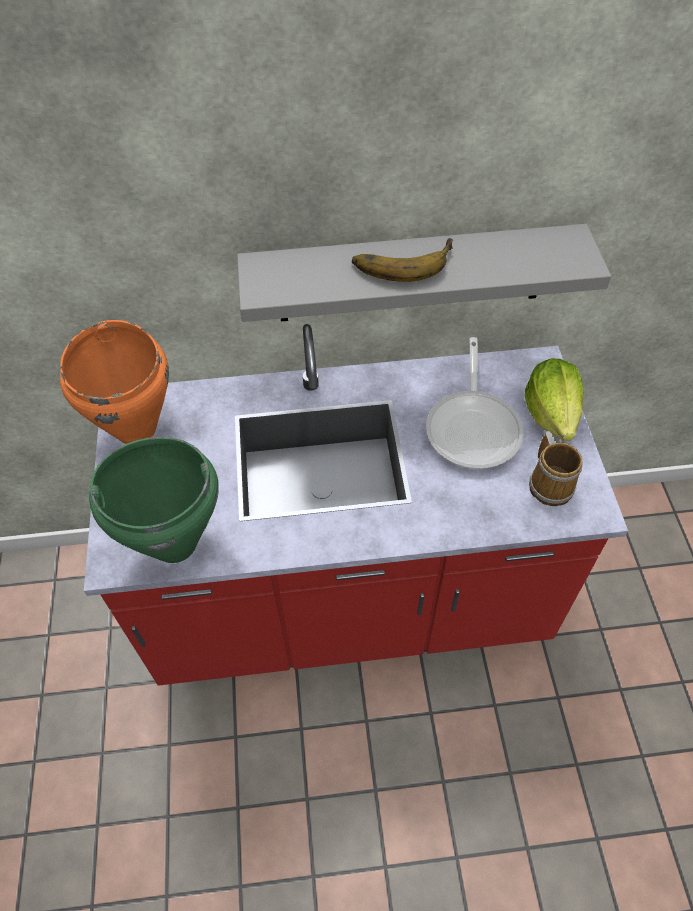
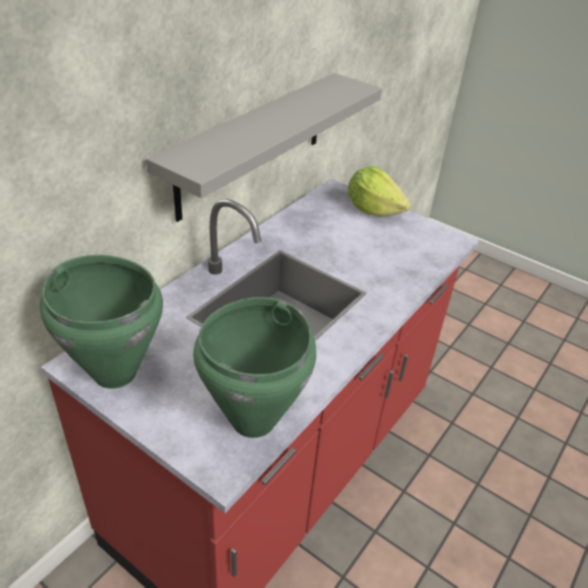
camera: 50 degrees left, 15 degrees down
orange cooking pot [60,320,169,444] -> green cooking pot [40,255,163,389]
banana [352,238,453,282] -> none
frying pan [426,337,524,469] -> none
mug [529,431,583,506] -> none

